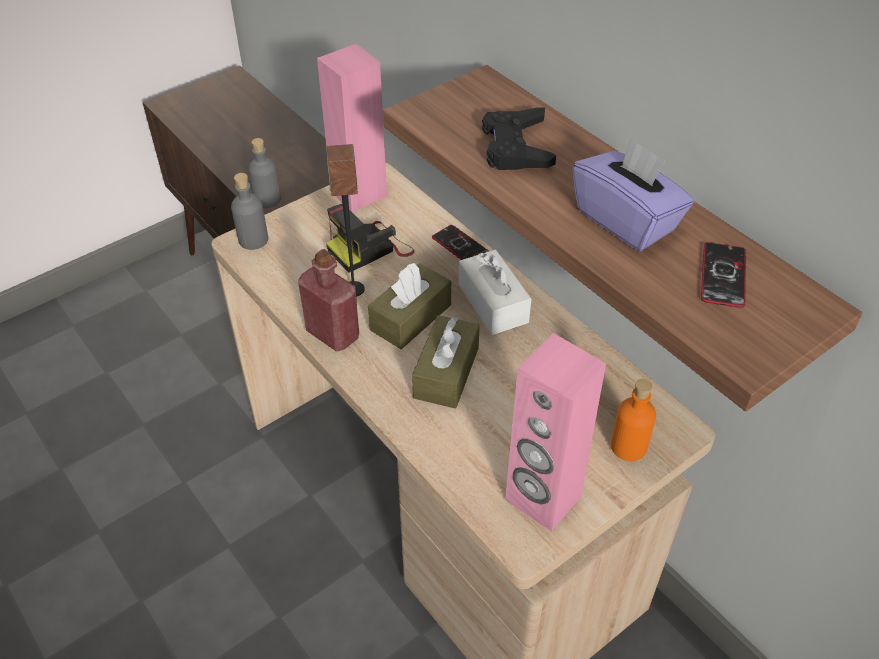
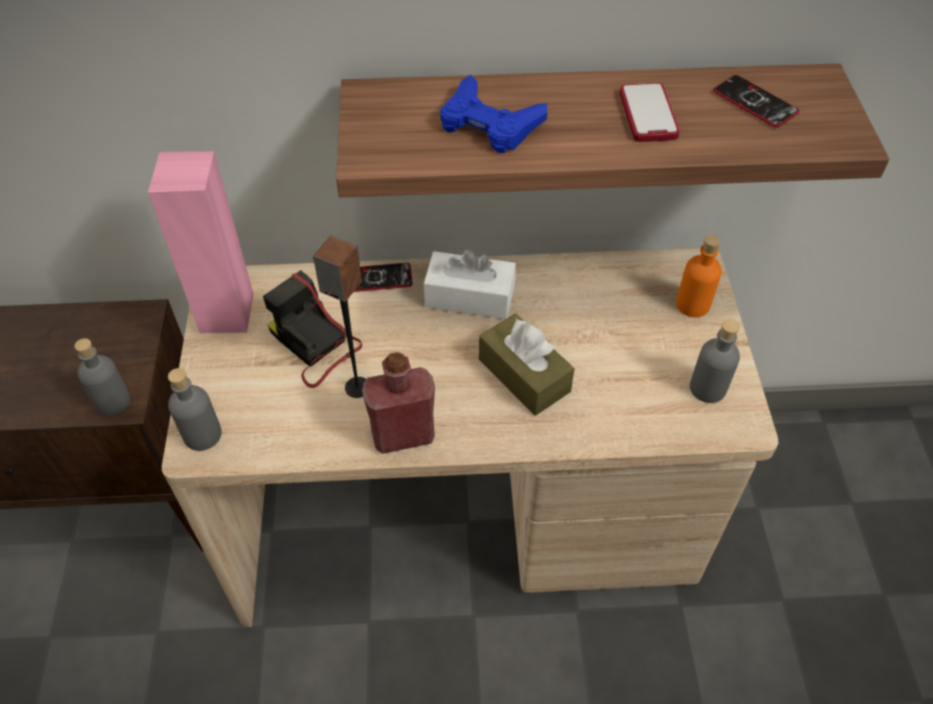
camera: 55 degrees left, 5 degrees up
camera [326,204,414,273] -> camera turned 135 degrees clockwise [263,270,362,388]
brown tissue box [368,263,451,349] -> none
black game controller [482,107,556,170] -> blue game controller [440,75,547,153]
pink speaker [505,333,606,532] -> grey bottle [690,320,740,403]
purple tissue box [573,138,694,251] -> phone [620,83,680,142]

